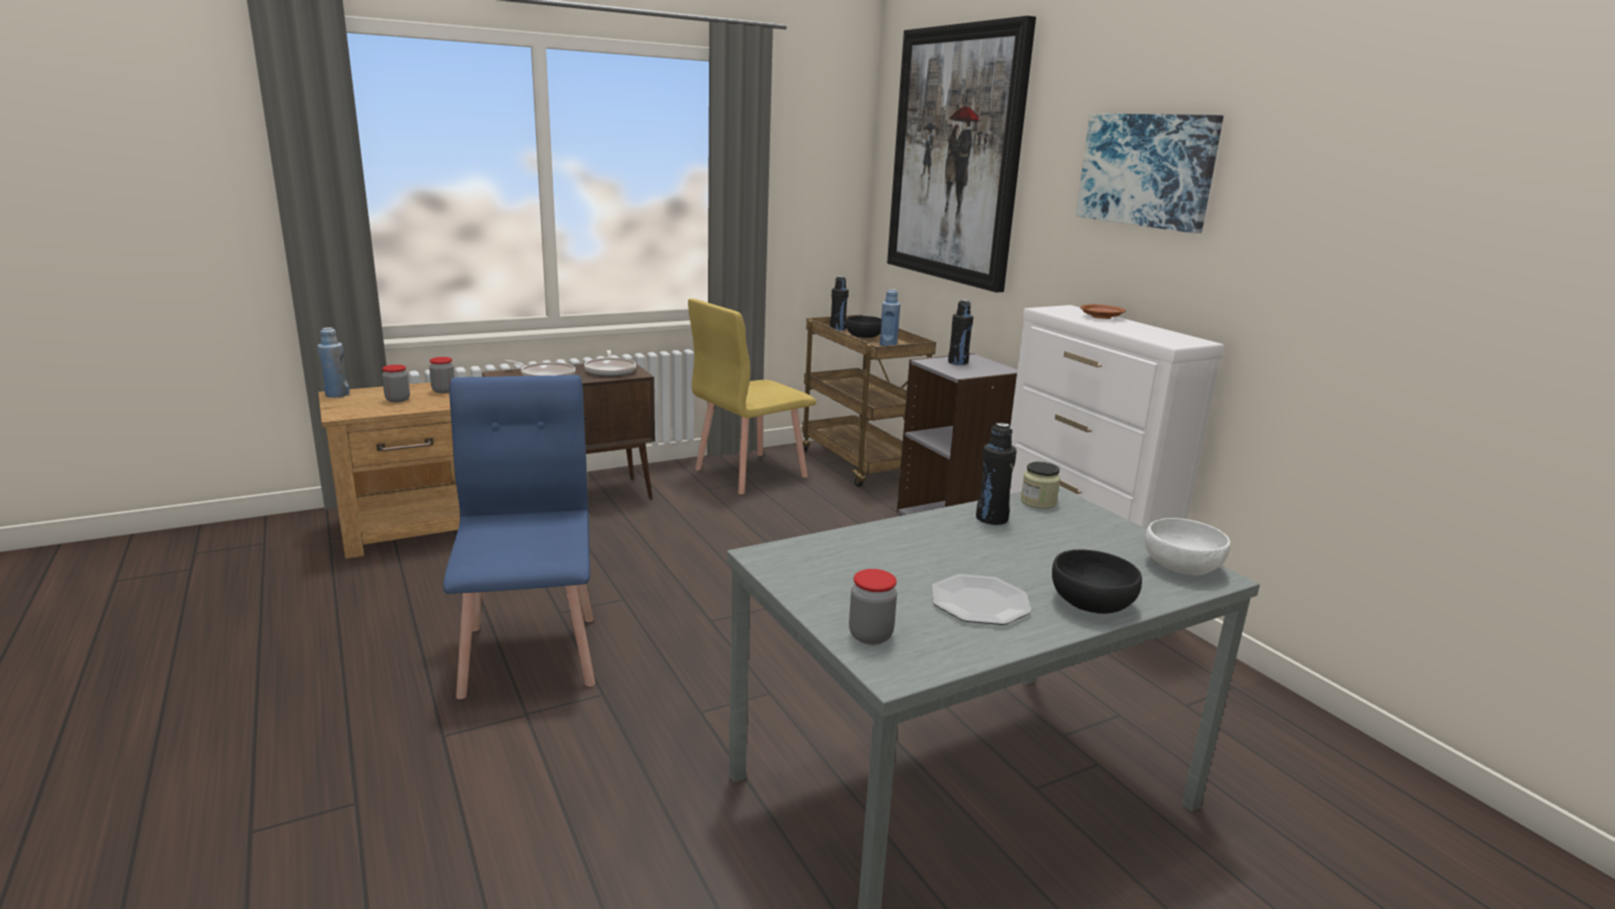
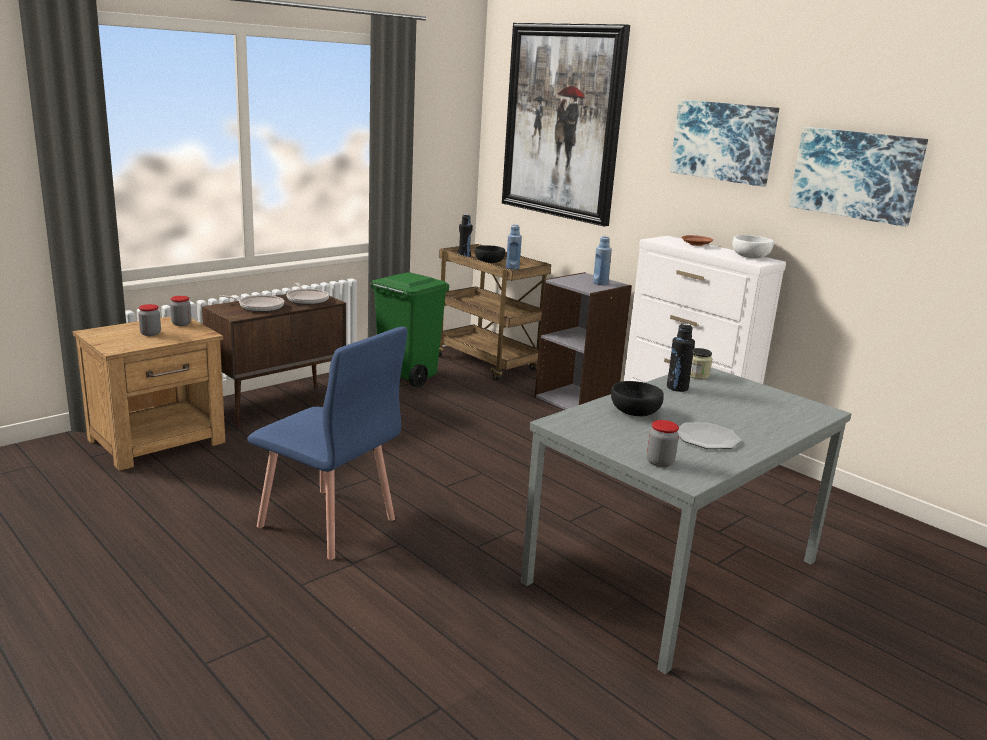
camera: 15 degrees left, 0 degrees up
blue bottle [318,327,350,398] -> blue bottle moved to [593,236,612,285]
blue chair [443,375,595,699] -> blue chair turned 150 degrees clockwise [247,327,408,560]
yellow chair [688,298,816,494] -> green trash can [370,272,449,388]
black bottle [948,300,973,365] -> none
black bowl [1052,549,1142,614] -> black bowl moved to [611,381,664,416]
white bowl [1145,518,1230,575] -> white bowl moved to [732,235,774,258]
none -> picture [789,127,928,227]

